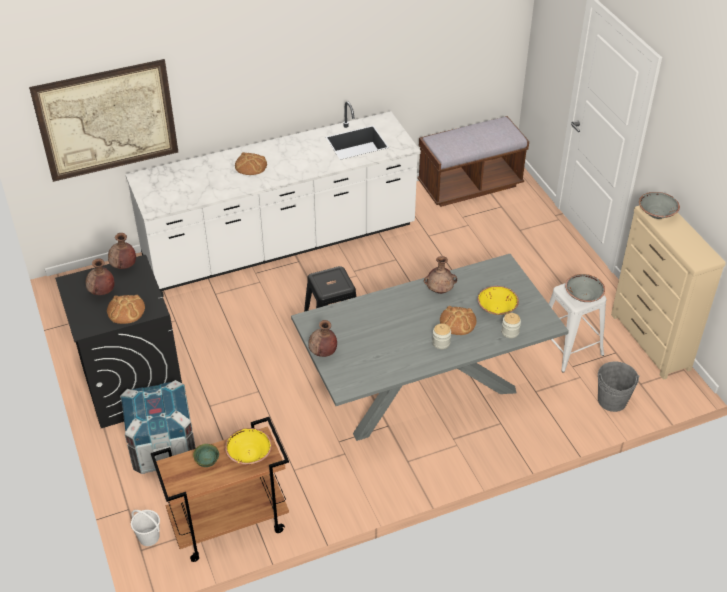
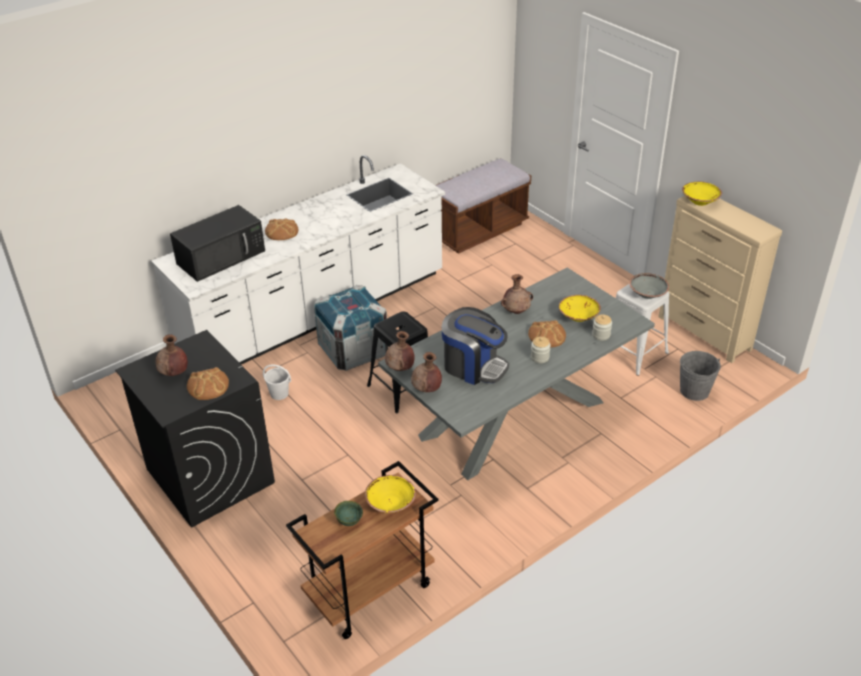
camera: 15 degrees left, 5 degrees down
picture [29,59,179,182] -> none
brown vase [108,233,136,269] -> brown vase moved to [385,331,415,371]
crate [120,380,196,474] -> crate moved to [314,285,388,370]
white bucket [131,510,160,546] -> white bucket moved to [263,365,291,400]
grey bowl [639,192,680,219] -> yellow bowl [682,182,722,206]
none -> black microwave [170,205,265,282]
none -> coffee machine [442,307,509,385]

